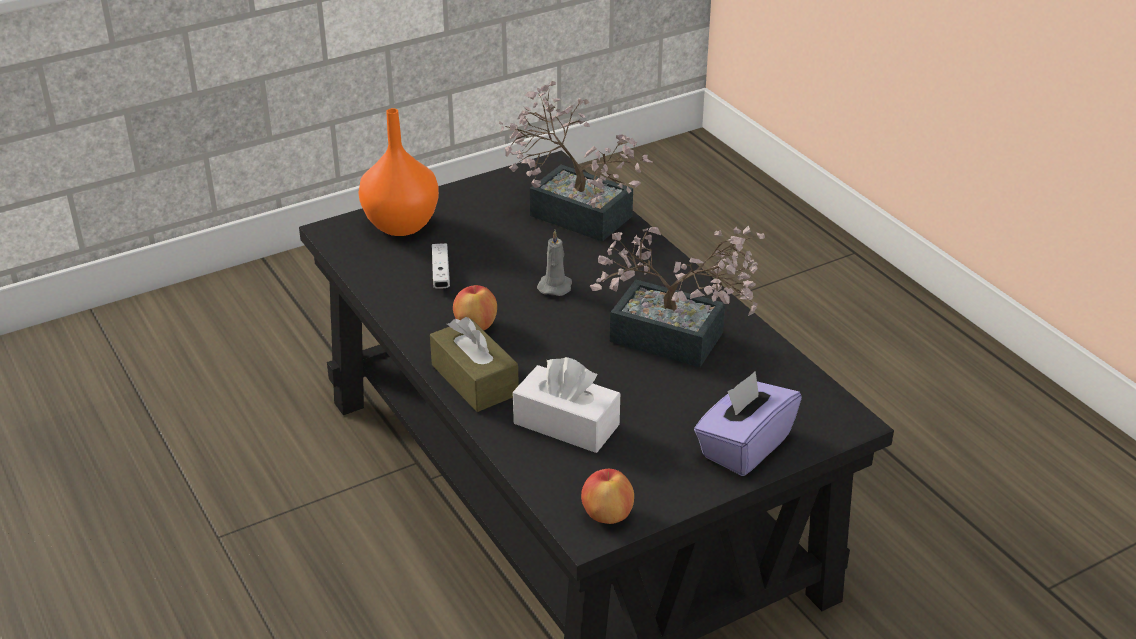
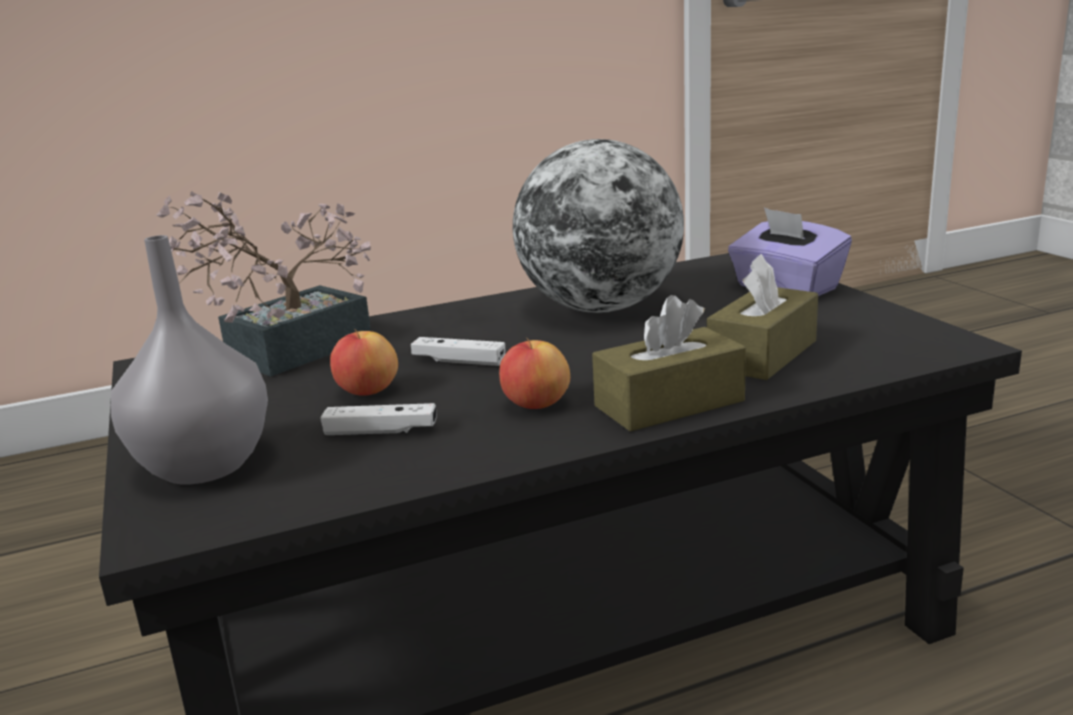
camera: 80 degrees left, 15 degrees down
orange vase [359,108,439,236] -> grey vase [111,235,268,484]
white tissue box [513,357,620,453] -> brown tissue box [707,254,818,380]
grey candle [537,230,572,296] -> white game controller [411,337,505,366]
apple [581,469,634,524] -> apple moved to [330,329,398,396]
potted plant [590,226,765,367] -> globe [513,139,684,313]

